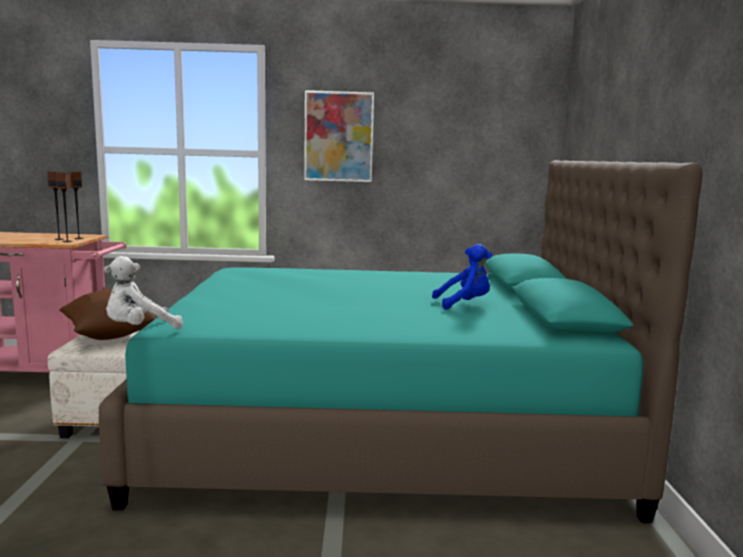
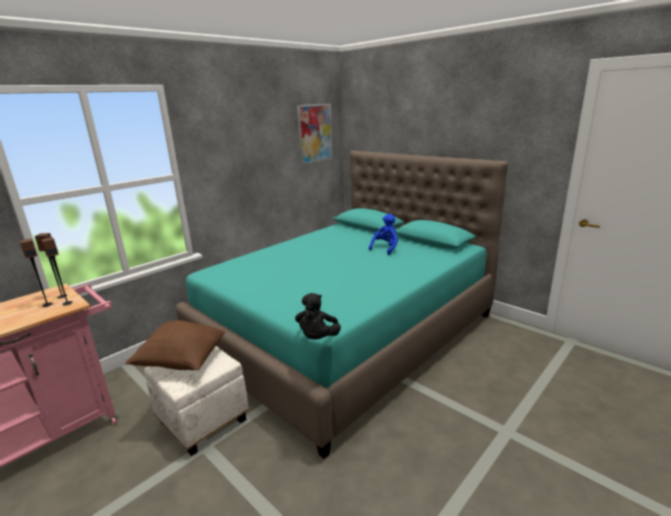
camera: 45 degrees left, 10 degrees up
white plush toy [104,256,183,329] -> black plush toy [295,293,341,340]
picture [304,90,374,182] -> picture moved to [297,104,333,165]

